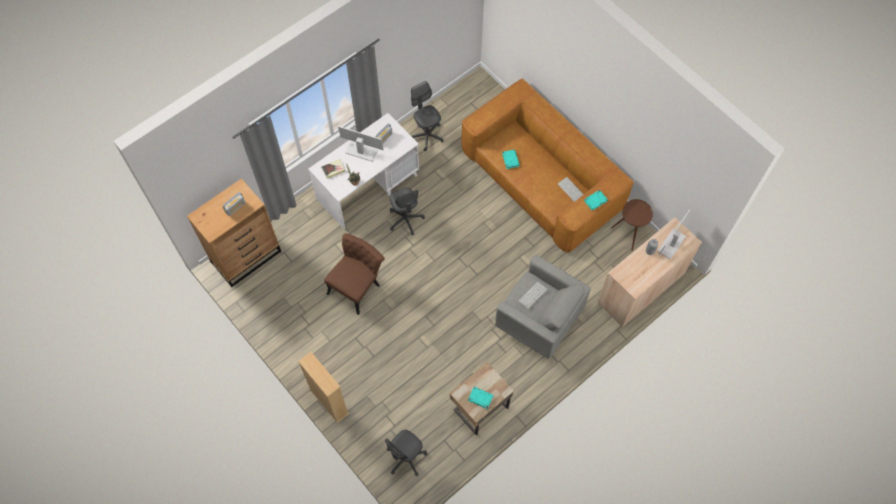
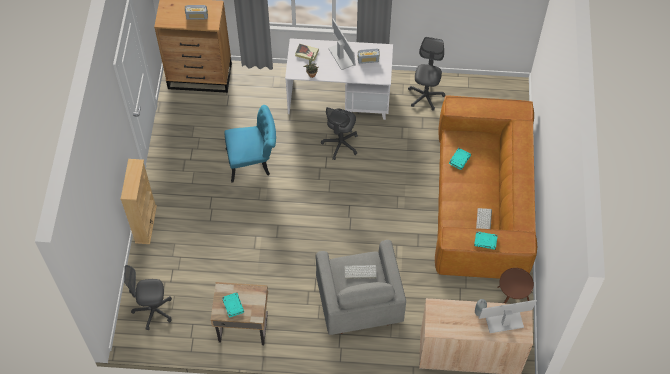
camera: 45 degrees right, 5 degrees down
brown chair [324,233,385,315] -> turquoise chair [224,105,276,183]

